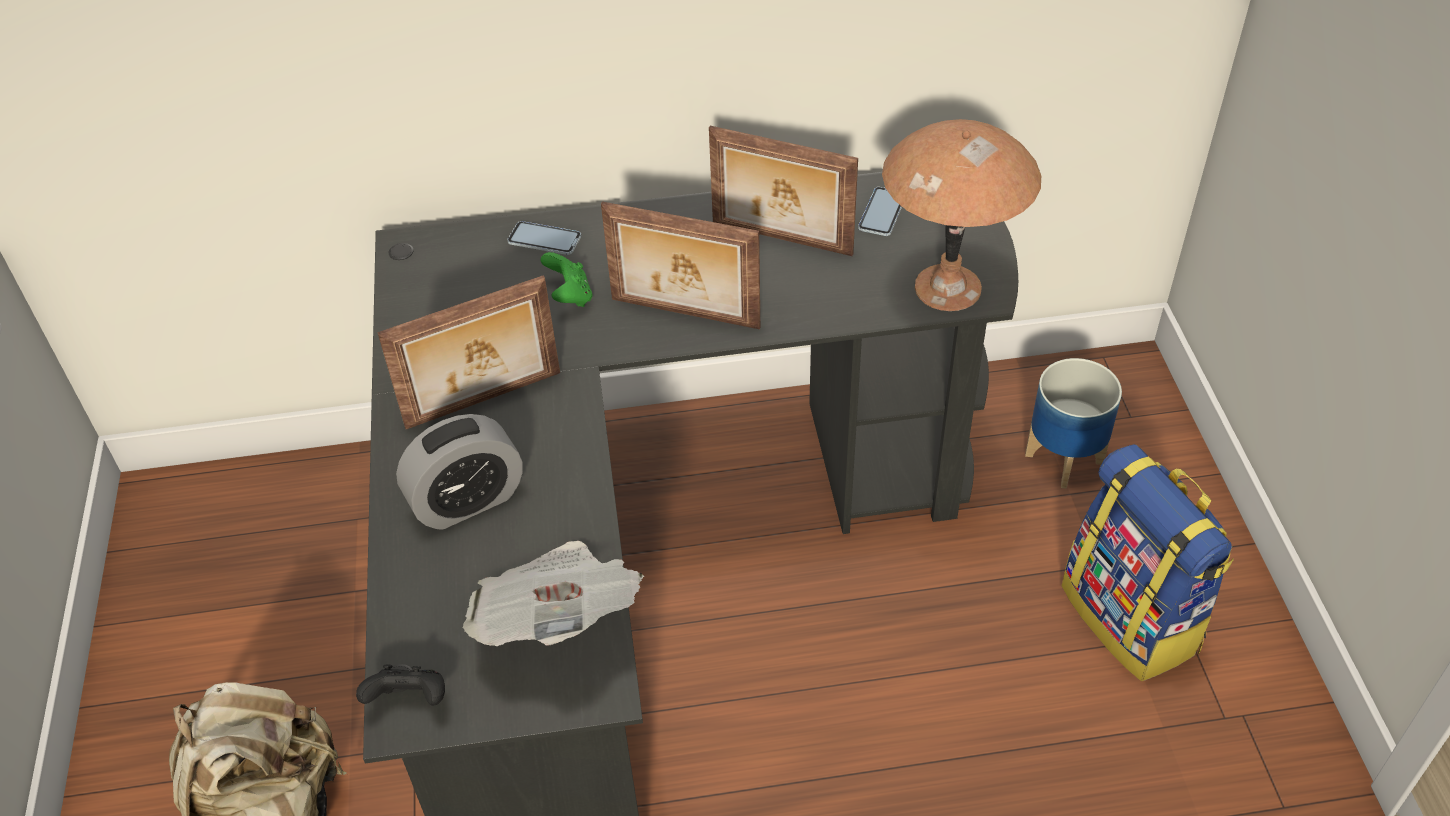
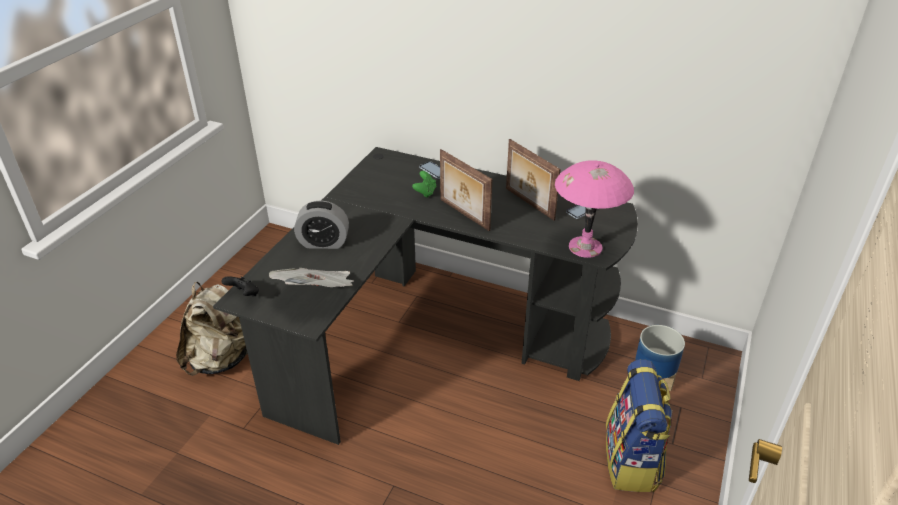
camera: 30 degrees right, 10 degrees down
picture frame [377,275,560,429] -> none
brown table lamp [882,119,1041,311] -> pink table lamp [555,160,634,258]

